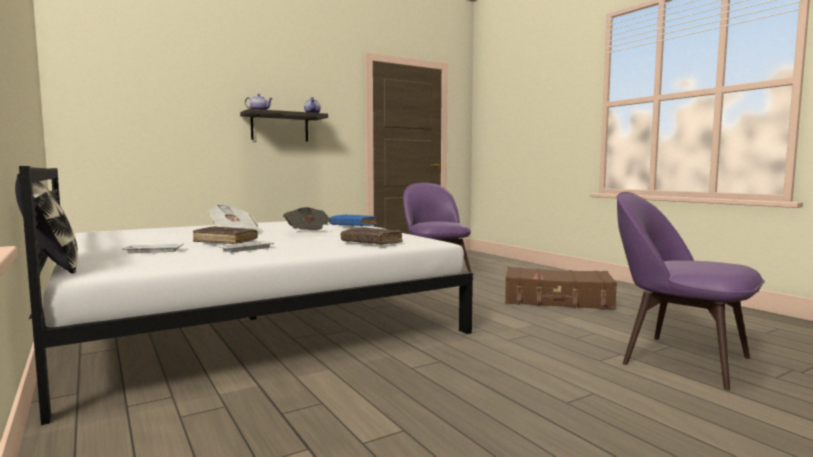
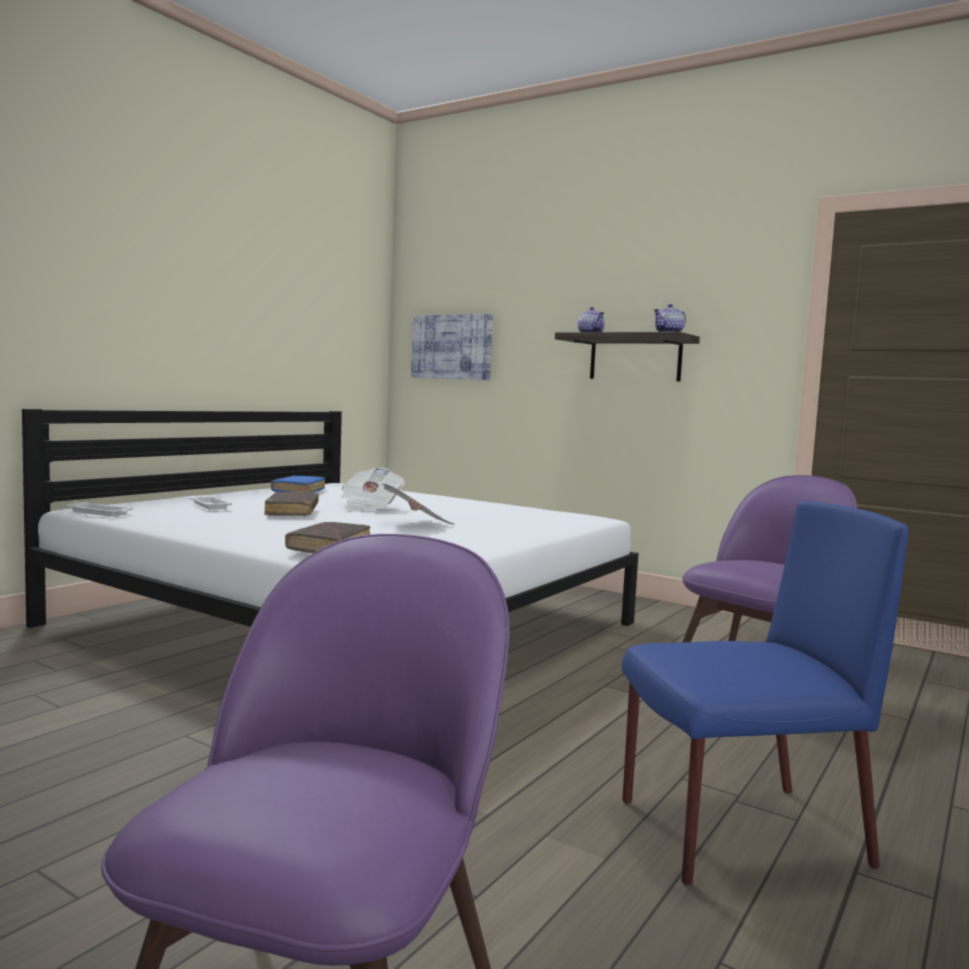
camera: 65 degrees right, 0 degrees up
pillow [15,173,78,274] -> none
white tray [217,241,274,252] -> white tray moved to [66,502,133,517]
blue book [329,214,377,226] -> blue book moved to [271,476,325,493]
brown suitcase [505,267,617,310] -> blue chair [622,501,909,886]
none -> picture [411,314,493,380]

